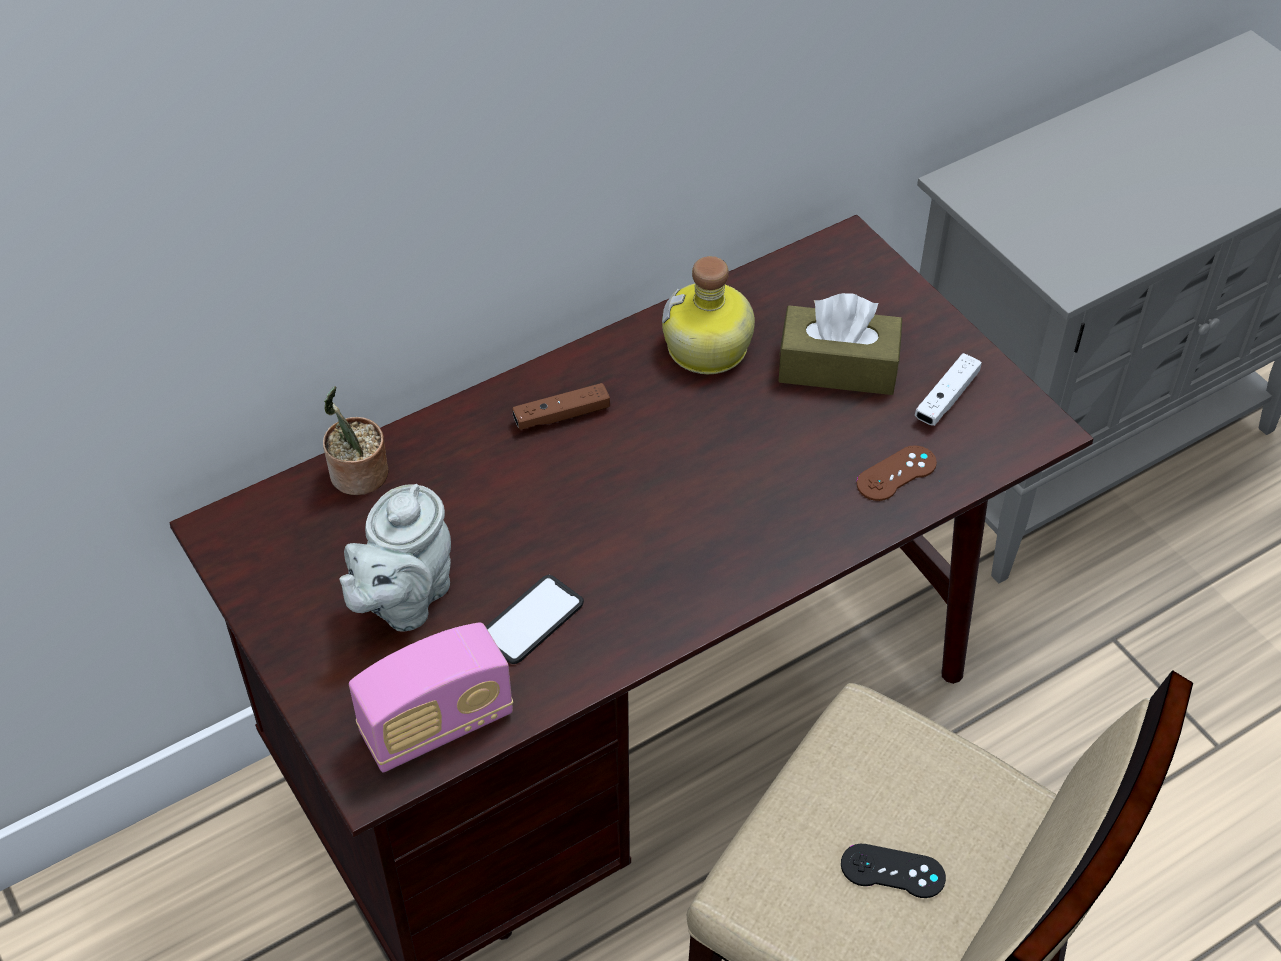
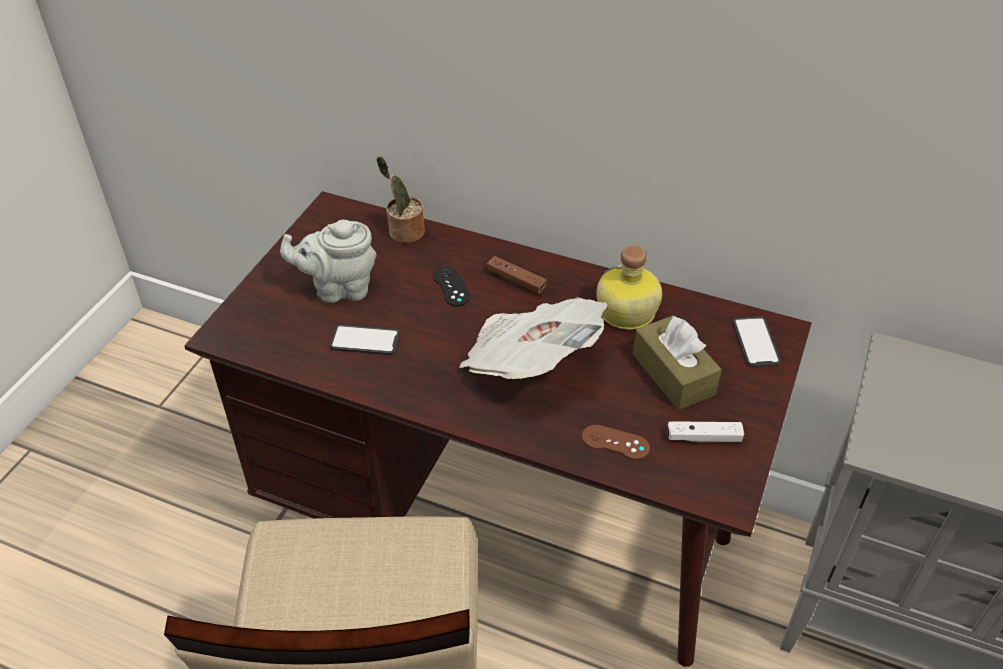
camera: 55 degrees right, 5 degrees down
radio [349,623,513,772] -> none
black game controller [841,844,946,898] -> black game controller moved to [433,267,471,306]
none -> newspaper [459,297,608,379]
none -> phone [733,316,781,367]

